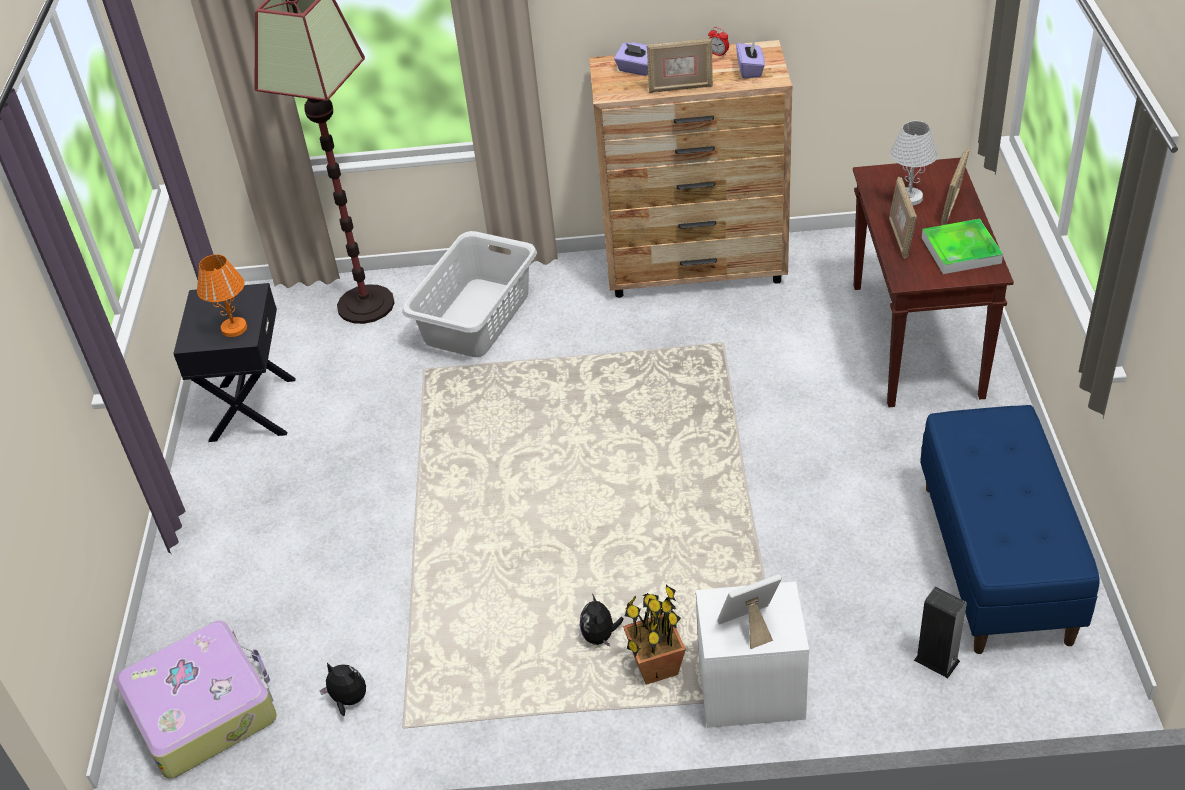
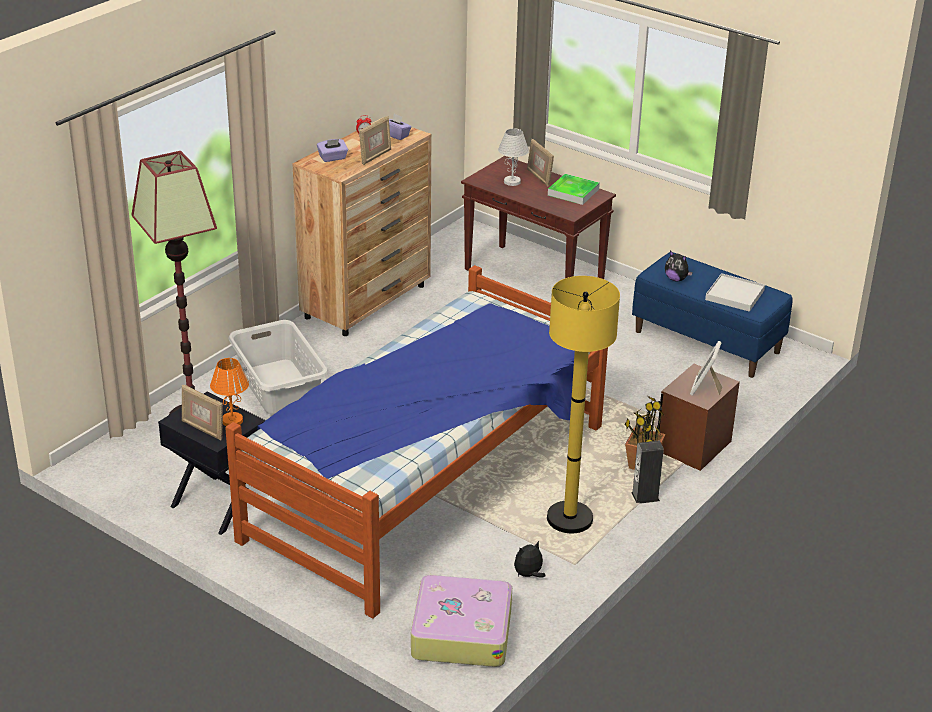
camera: 55 degrees left, 10 degrees down
plush toy [580,593,624,646] -> plush toy moved to [665,250,693,282]
white nightstand [696,582,809,728] -> brown nightstand [658,364,740,471]
picture frame [889,177,917,259] -> picture frame moved to [182,384,223,441]
speaker [914,587,967,678] -> speaker moved to [632,440,664,504]
none -> bed [225,265,608,619]
none -> yellow floor lamp [547,276,620,533]
none -> white tray [705,273,765,312]

